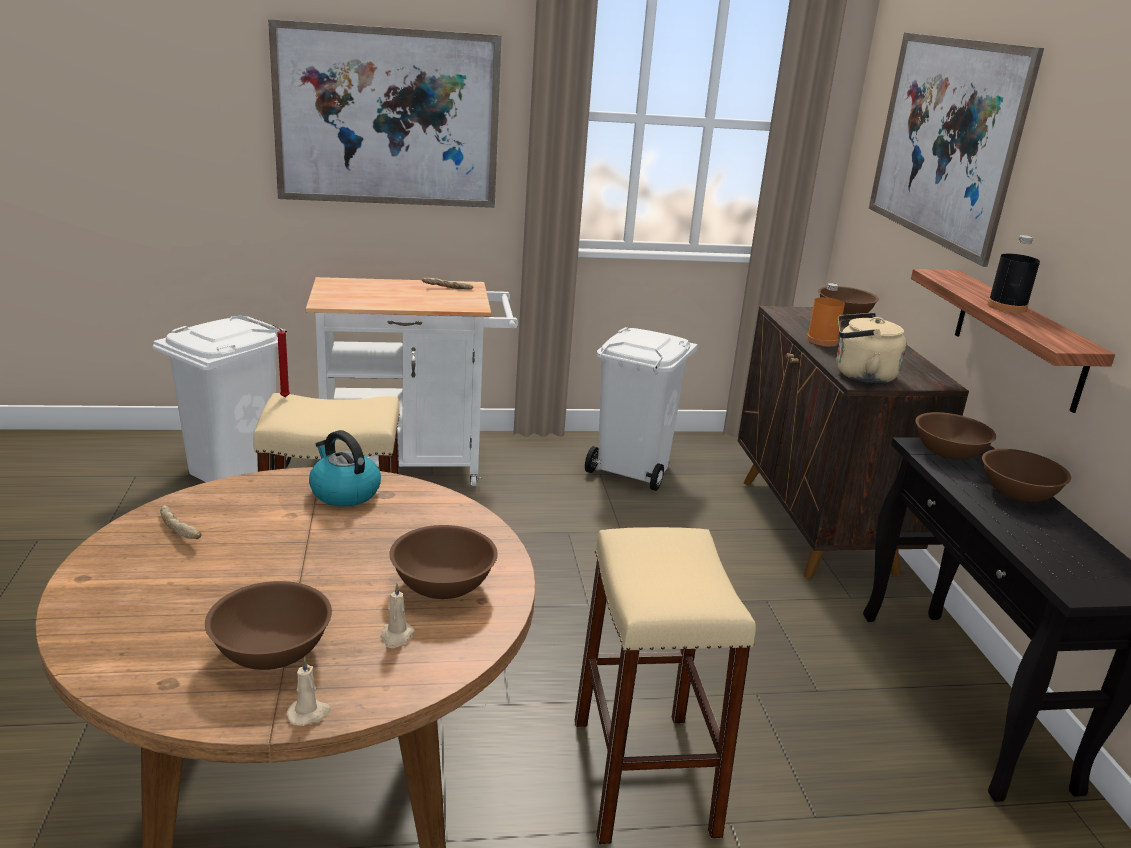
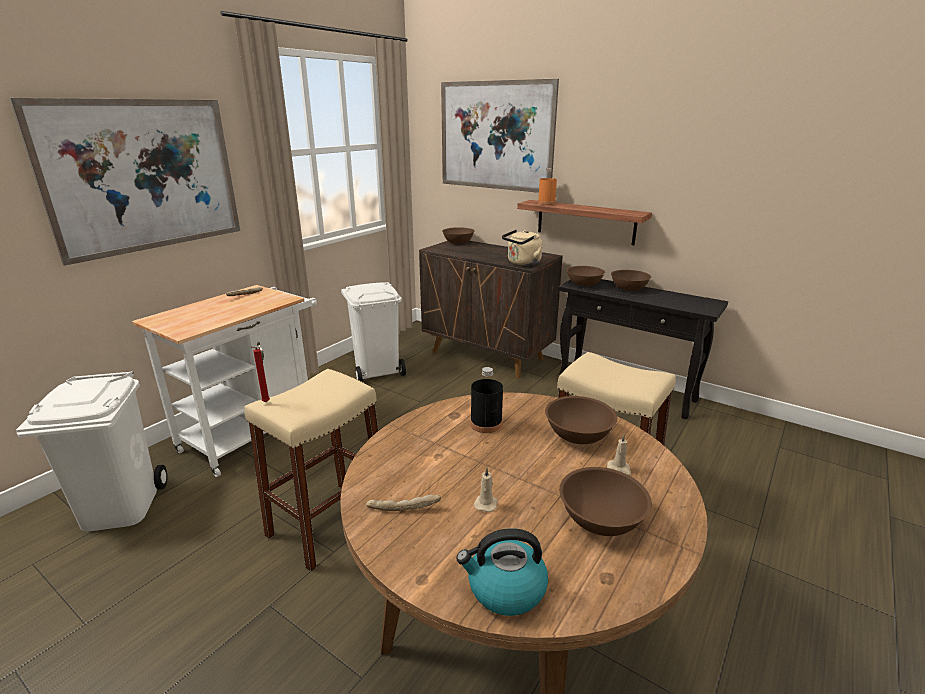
camera: 45 degrees left, 0 degrees up
beige candle [287,657,331,726] -> beige candle moved to [474,468,498,512]
kettle [309,430,381,507] -> kettle moved to [456,528,548,616]
orange bottle [807,283,845,347] -> orange bottle moved to [538,168,557,205]
black bottle [987,235,1040,313] -> black bottle moved to [470,367,503,433]

